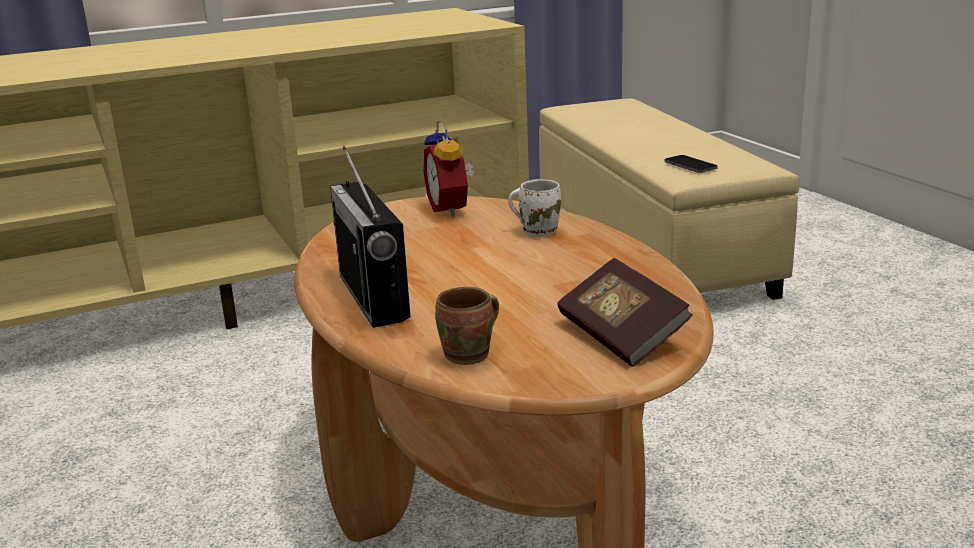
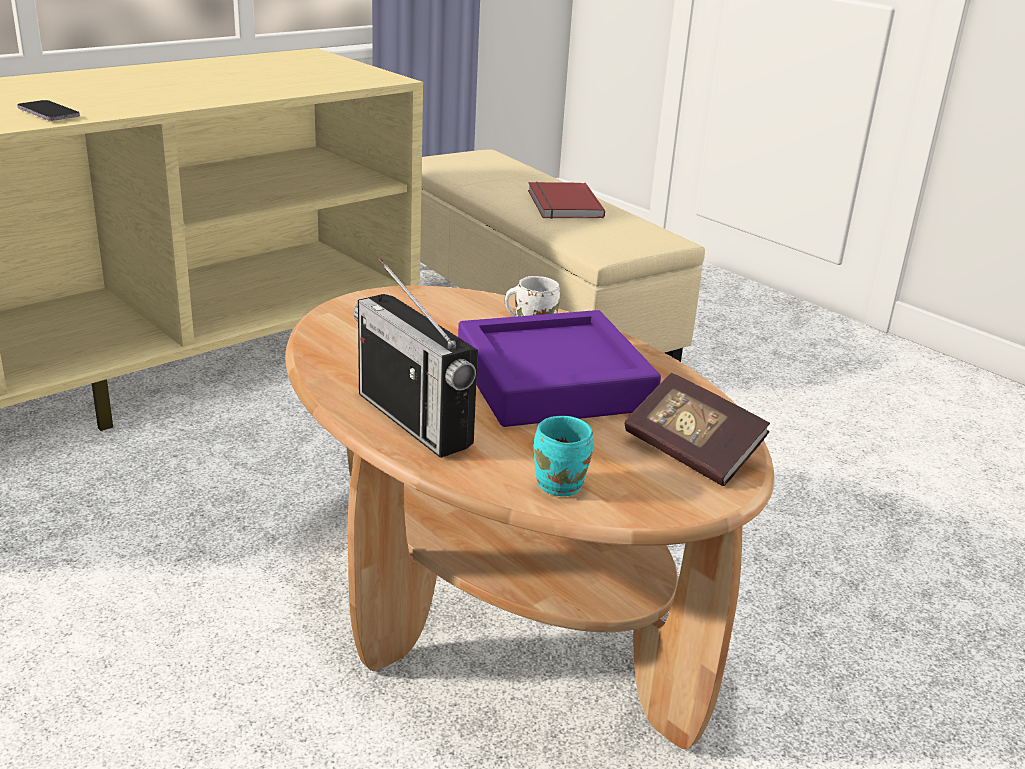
camera: 20 degrees left, 5 degrees up
alarm clock [423,120,475,217] -> none
brown mug [435,287,499,365] -> turquoise mug [533,416,593,496]
phone [665,155,717,173] -> phone moved to [17,100,80,121]
none -> purple tray [458,310,661,427]
none -> red book [528,182,605,219]

